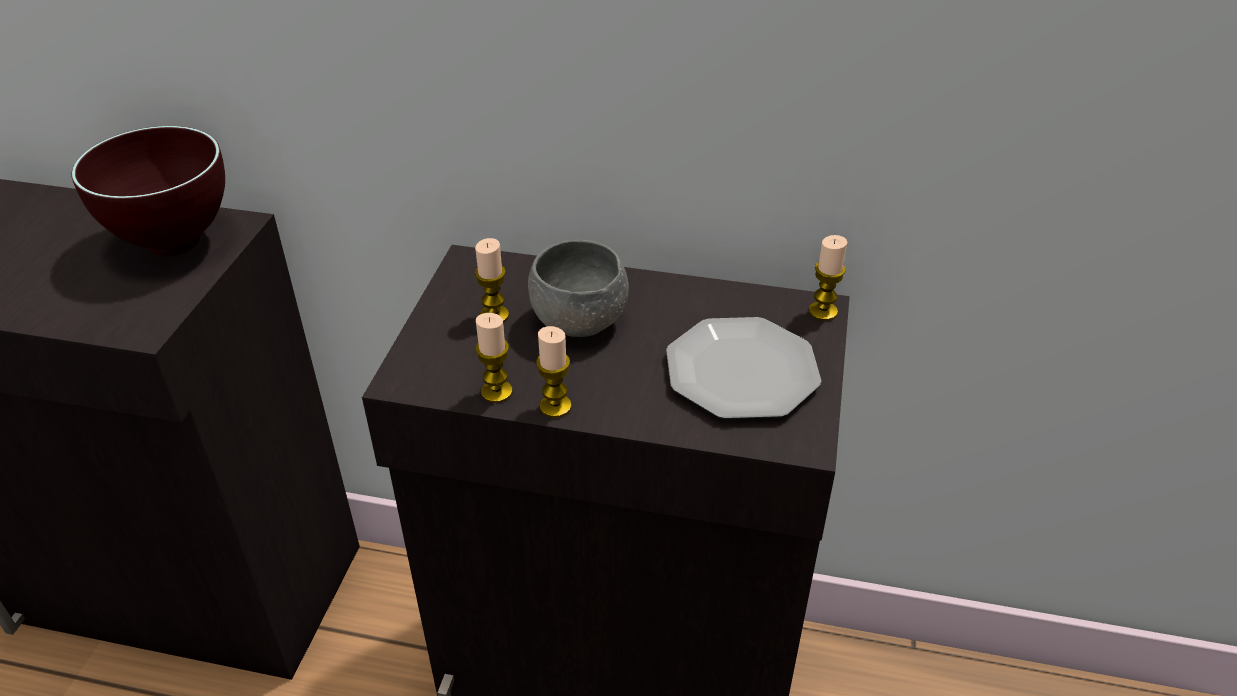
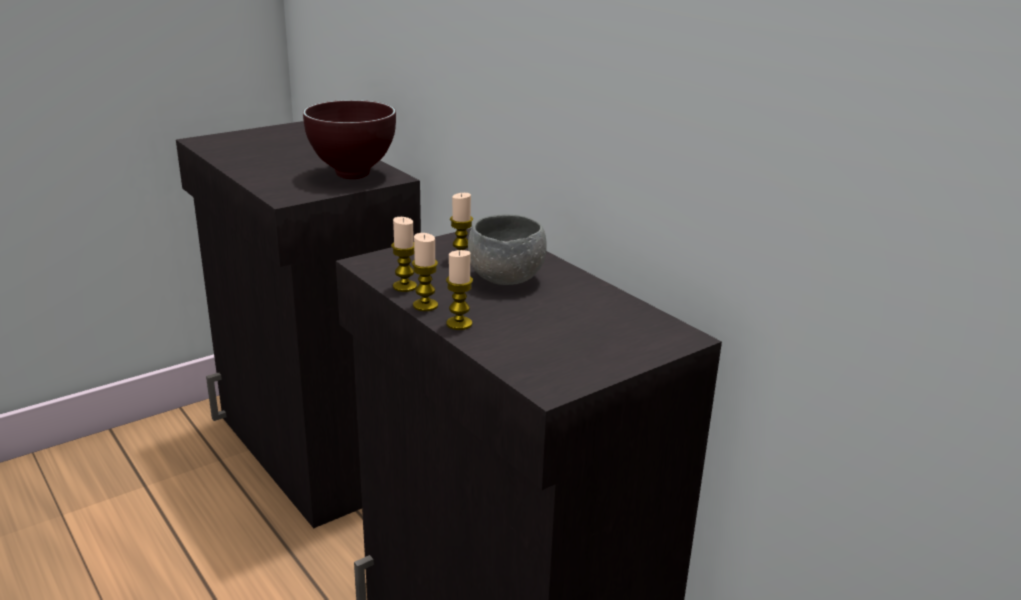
camera: 40 degrees right, 15 degrees down
plate [666,317,821,419] -> none
candle [809,235,847,321] -> candle moved to [446,250,473,330]

